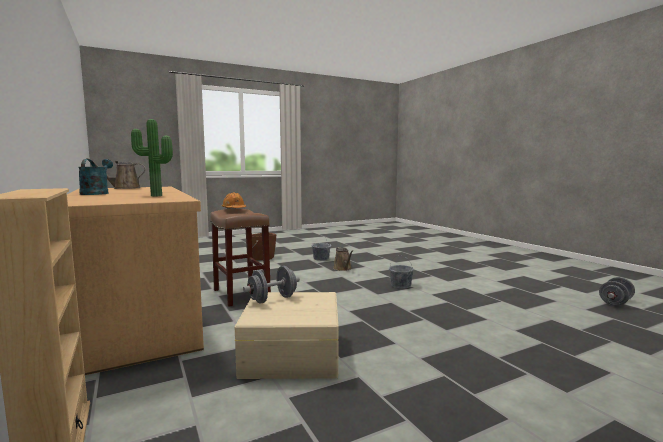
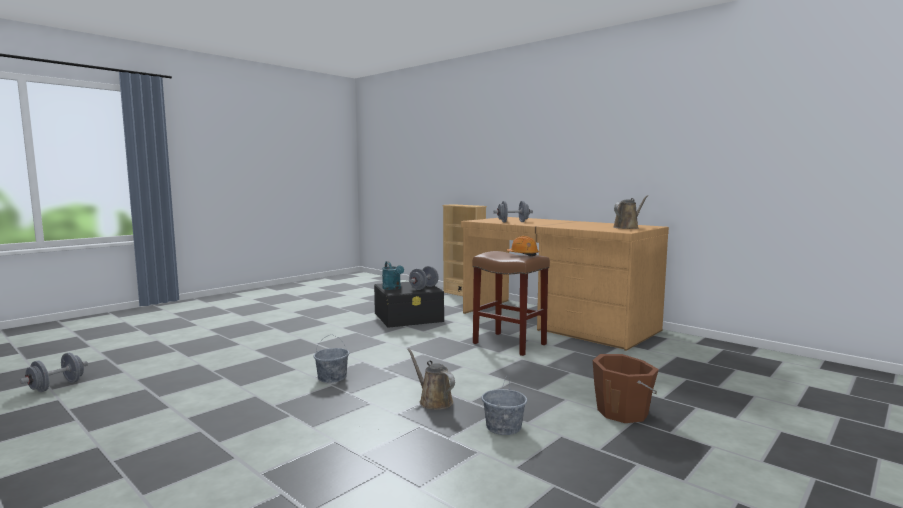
camera: 160 degrees right, 0 degrees up
turquoise watering can [78,159,113,195] -> turquoise watering can moved to [382,261,404,290]
potted plant [131,119,173,196] -> grey dumbbell [494,201,533,222]
beige storage box [235,292,339,379] -> black storage box [374,282,444,327]

